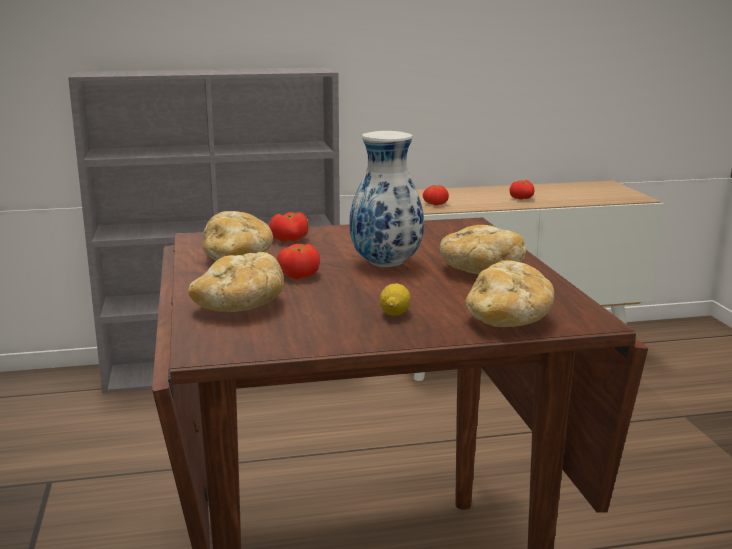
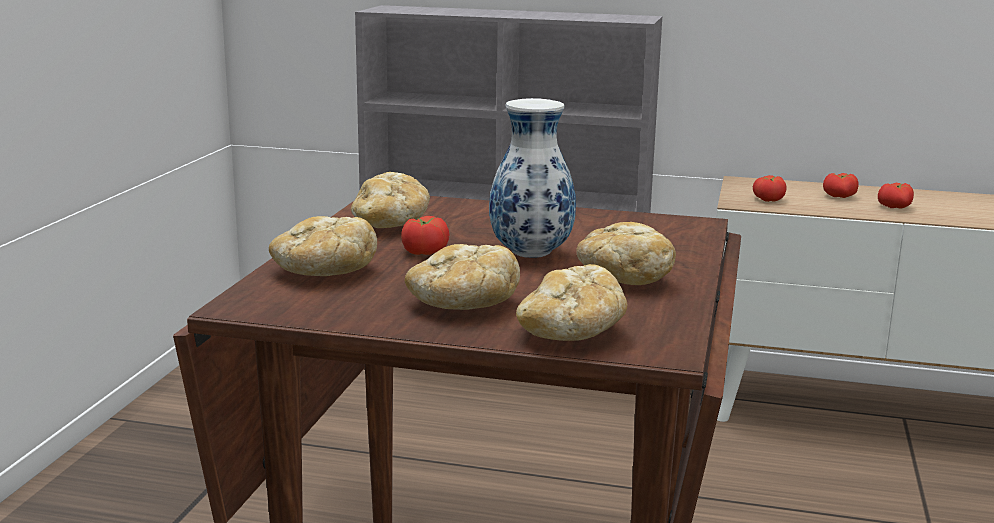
camera: 25 degrees right, 0 degrees up
tomato [269,212,308,242] -> tomato moved to [823,173,858,198]
lemon [380,283,410,316] -> bread [405,244,520,310]

